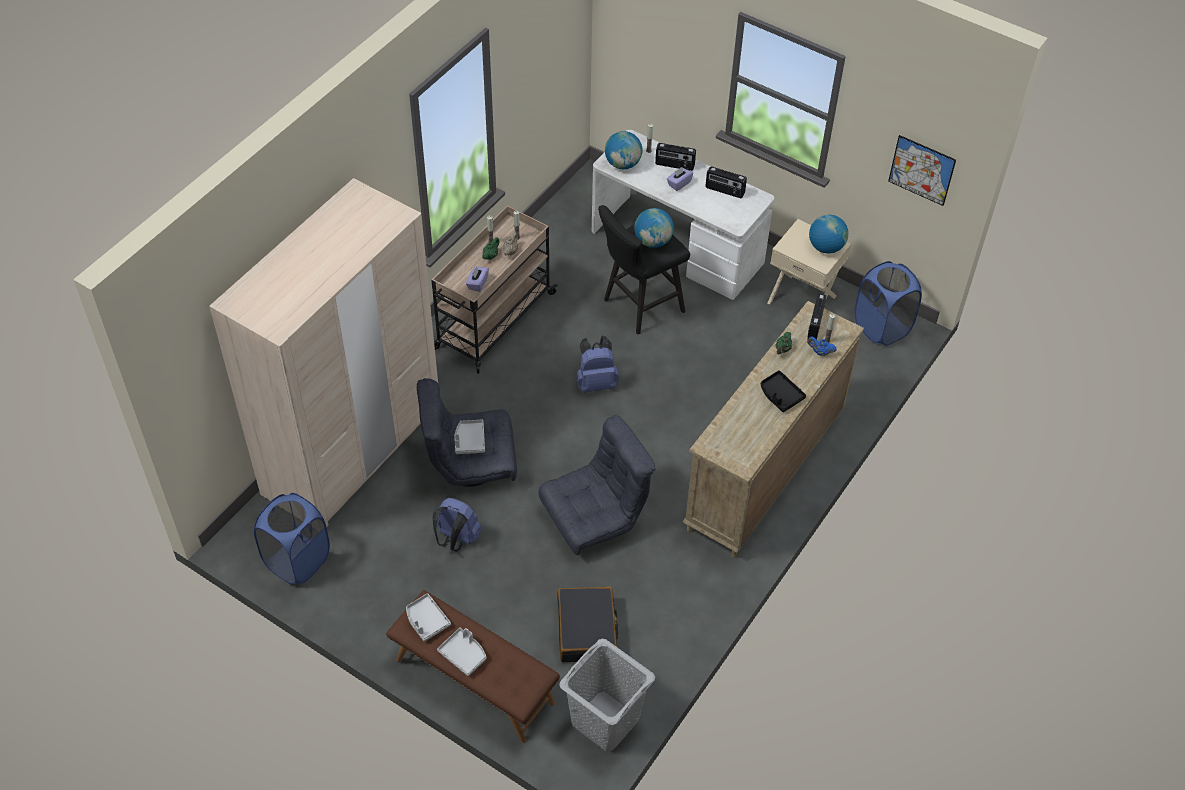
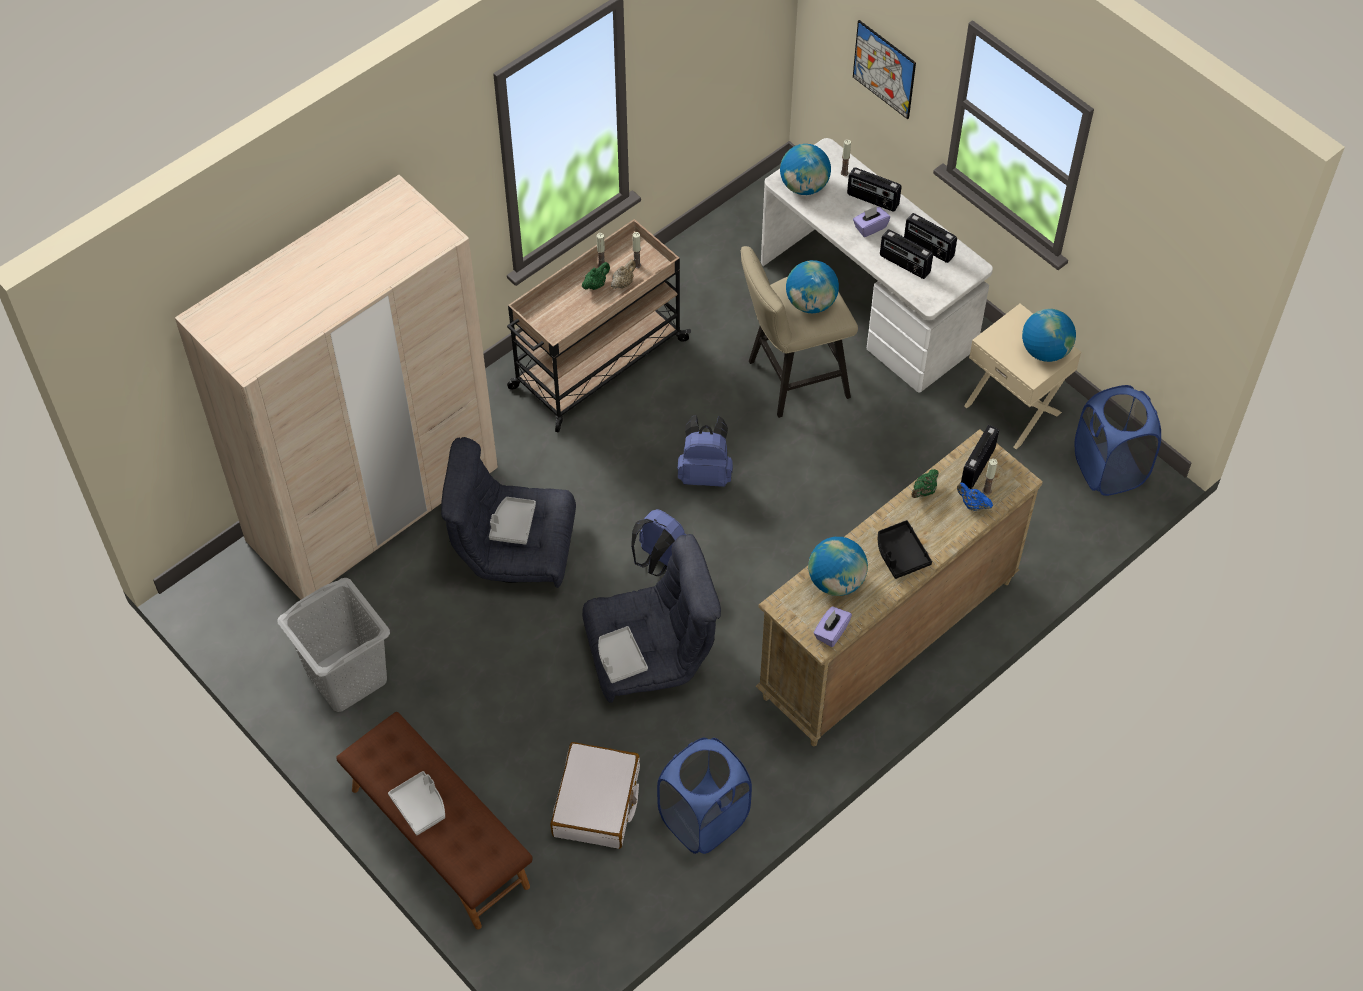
camera: 15 degrees right, 5 degrees up
blue laundry basket [254,493,330,585] -> blue laundry basket moved to [657,738,752,854]
grey tray [406,593,451,642] -> grey tray moved to [598,626,648,683]
blue backpack [432,498,482,552] -> blue backpack moved to [631,509,686,576]
purple tissue box [466,266,489,292] -> purple tissue box moved to [813,606,852,647]
black suitcase [557,586,619,662] -> white suitcase [551,742,640,849]
grey laundry basket [559,639,655,752] -> grey laundry basket moved to [277,578,390,712]
black stool [598,205,690,335] -> beige stool [741,246,858,418]
picture [888,135,956,206] -> picture moved to [853,20,916,119]
none -> globe [808,537,868,596]
none -> radio [880,229,933,279]

